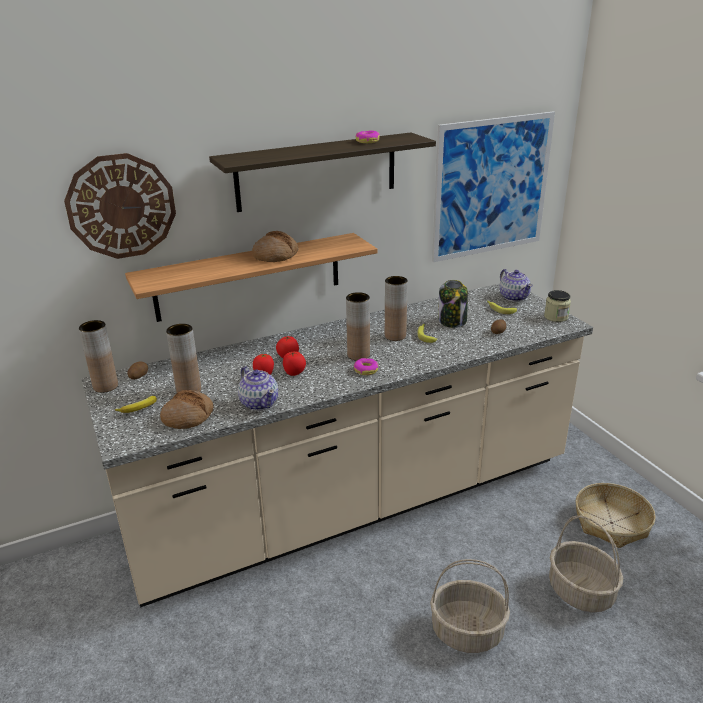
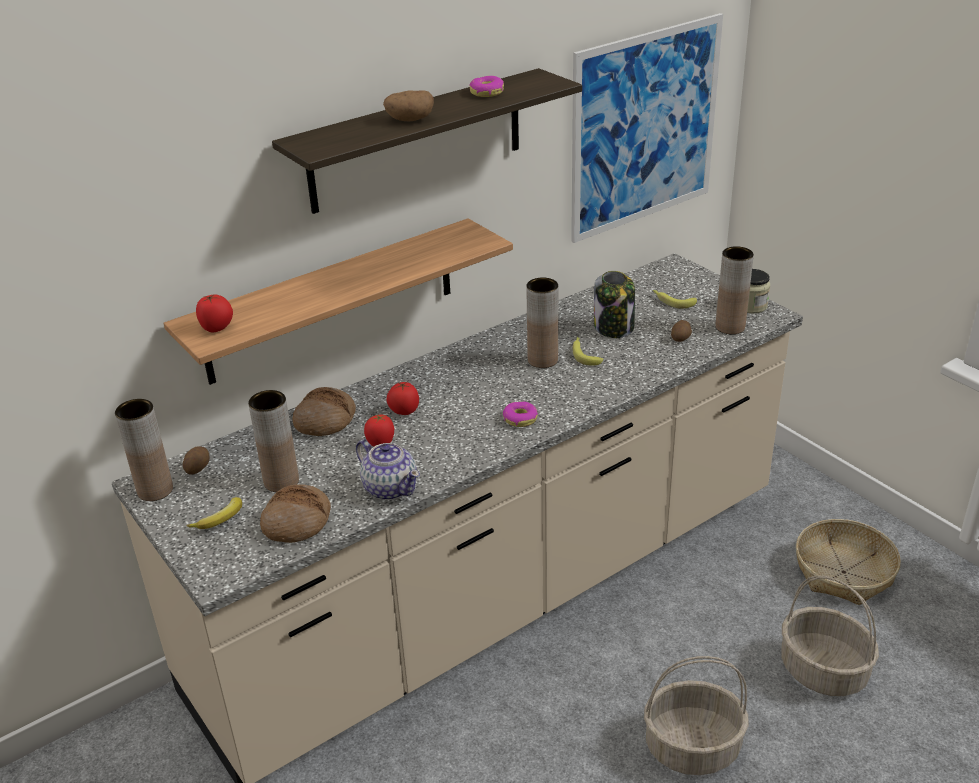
camera: 10 degrees left, 5 degrees up
wall clock [64,153,176,259] -> none
bread [252,231,299,262] -> bread moved to [292,387,356,436]
tomato [283,351,306,376] -> tomato moved to [196,294,233,332]
brown vase [346,292,370,360] -> brown vase moved to [715,246,754,334]
teapot [500,269,532,302] -> none
none -> potato [383,90,434,121]

